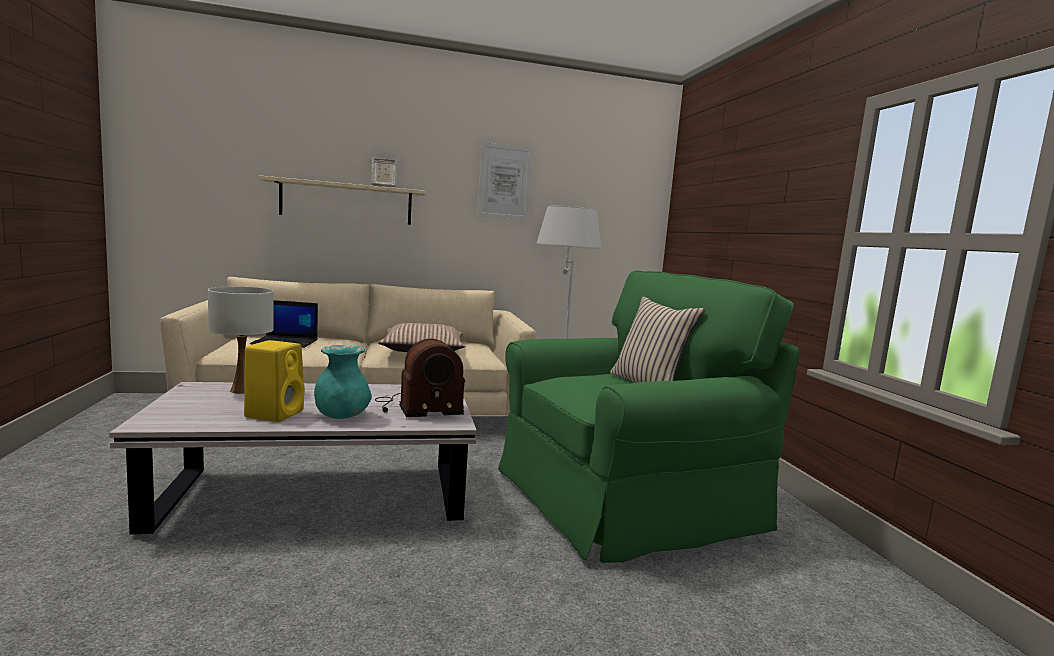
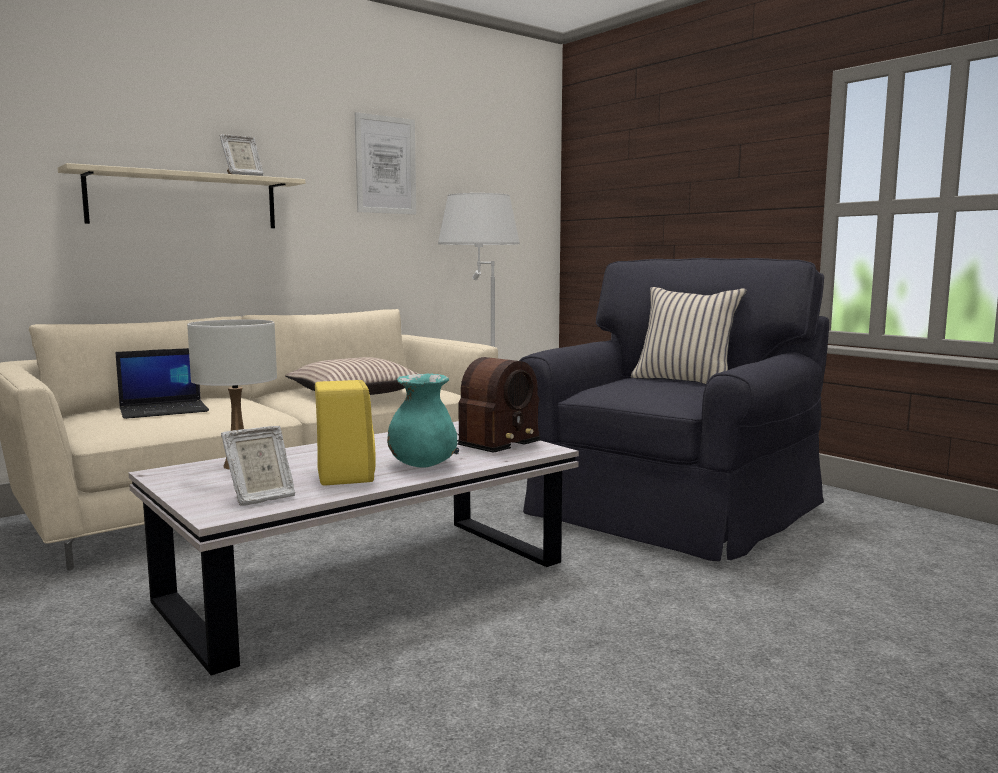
camera: 25 degrees left, 0 degrees up
green armchair [498,270,799,563] -> black armchair [519,258,829,561]
none -> picture frame [221,426,295,506]

